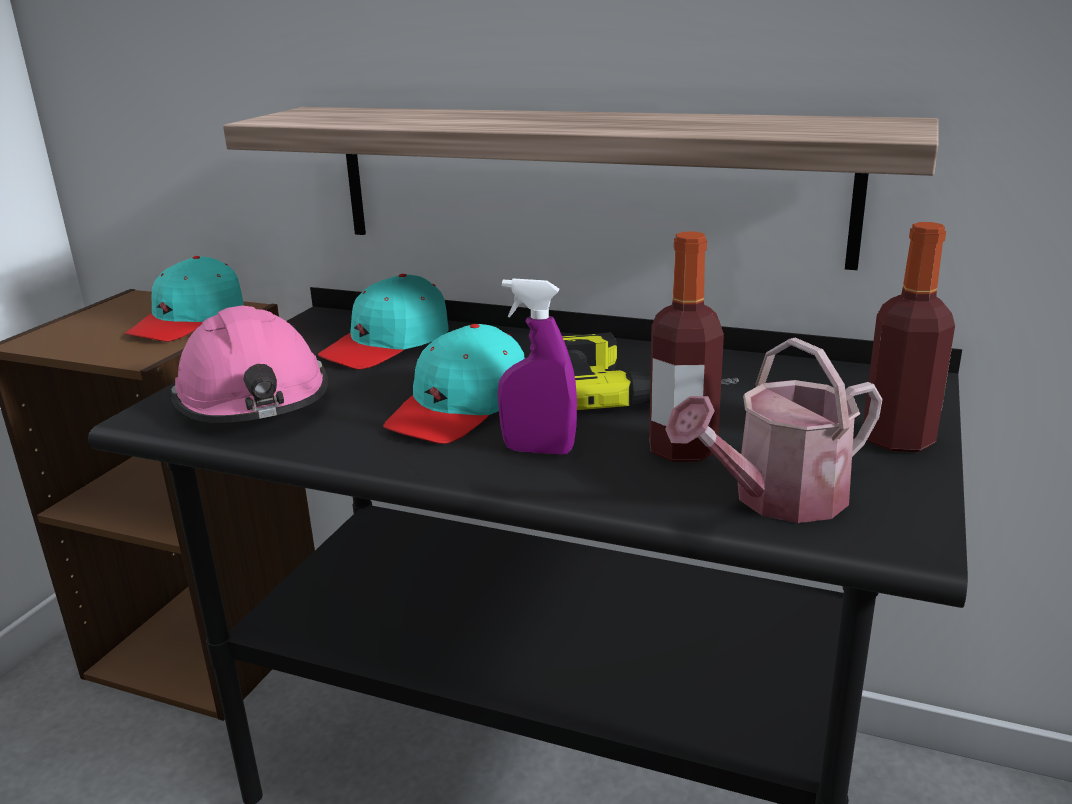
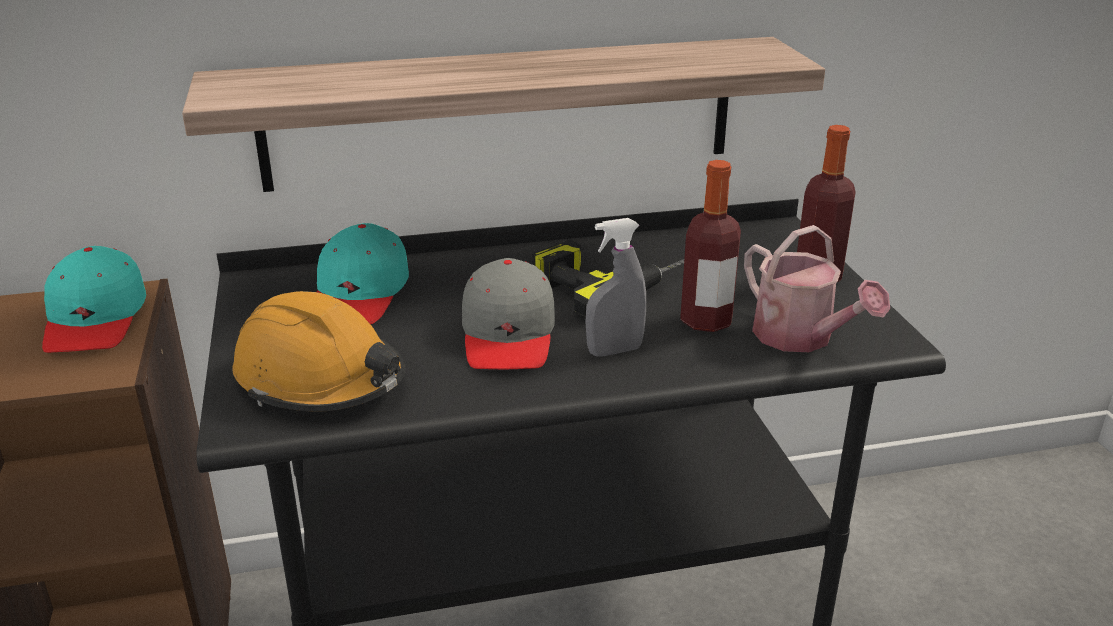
camera: 35 degrees left, 5 degrees up
pink hard hat [170,306,328,423] -> orange hard hat [233,291,406,412]
turquoise cap [383,324,525,444] -> grey cap [462,258,555,369]
purple spray bottle [498,278,577,455] -> grey spray bottle [586,218,646,357]
watering can [665,338,883,523] -> watering can turned 60 degrees counterclockwise [744,225,890,352]

